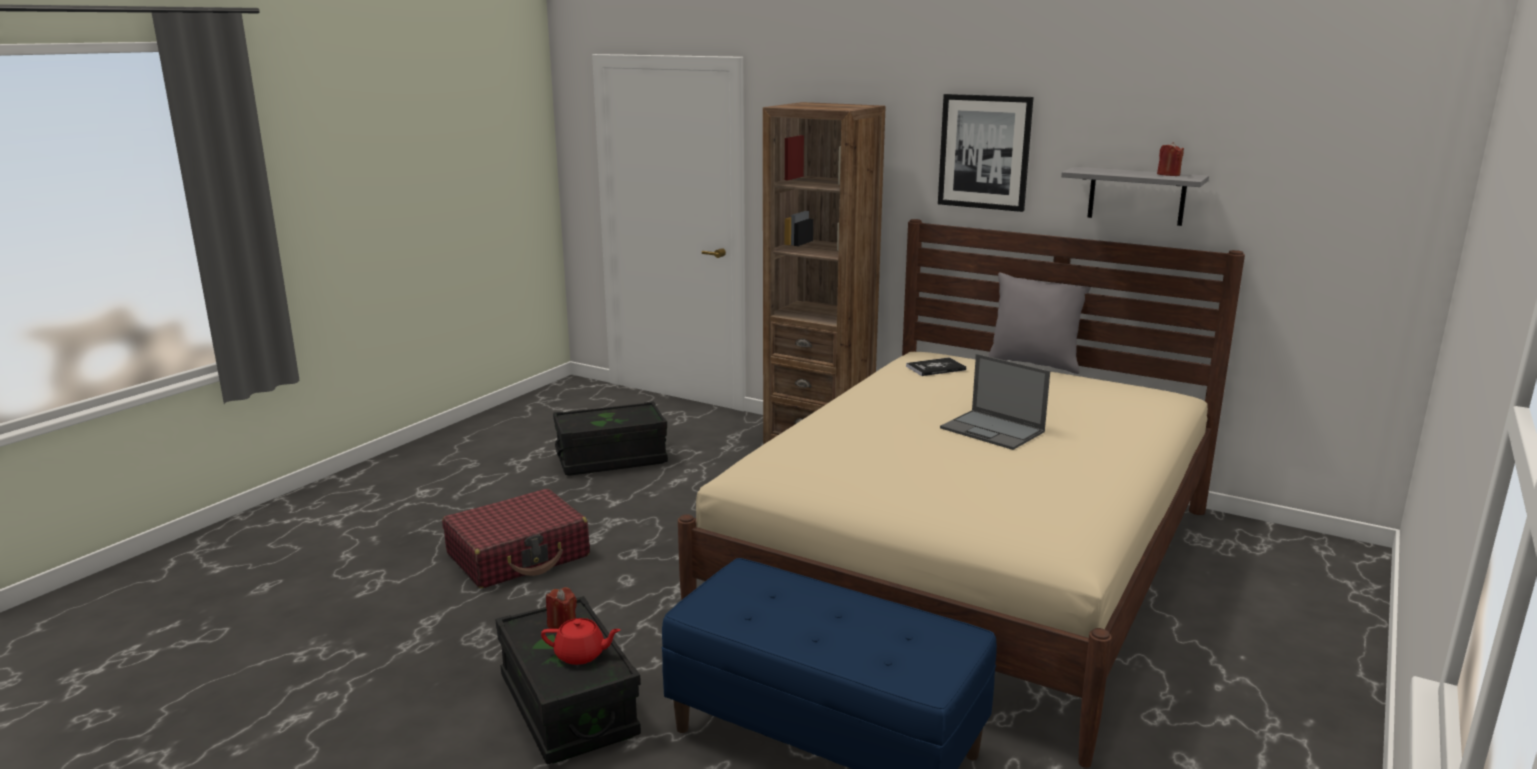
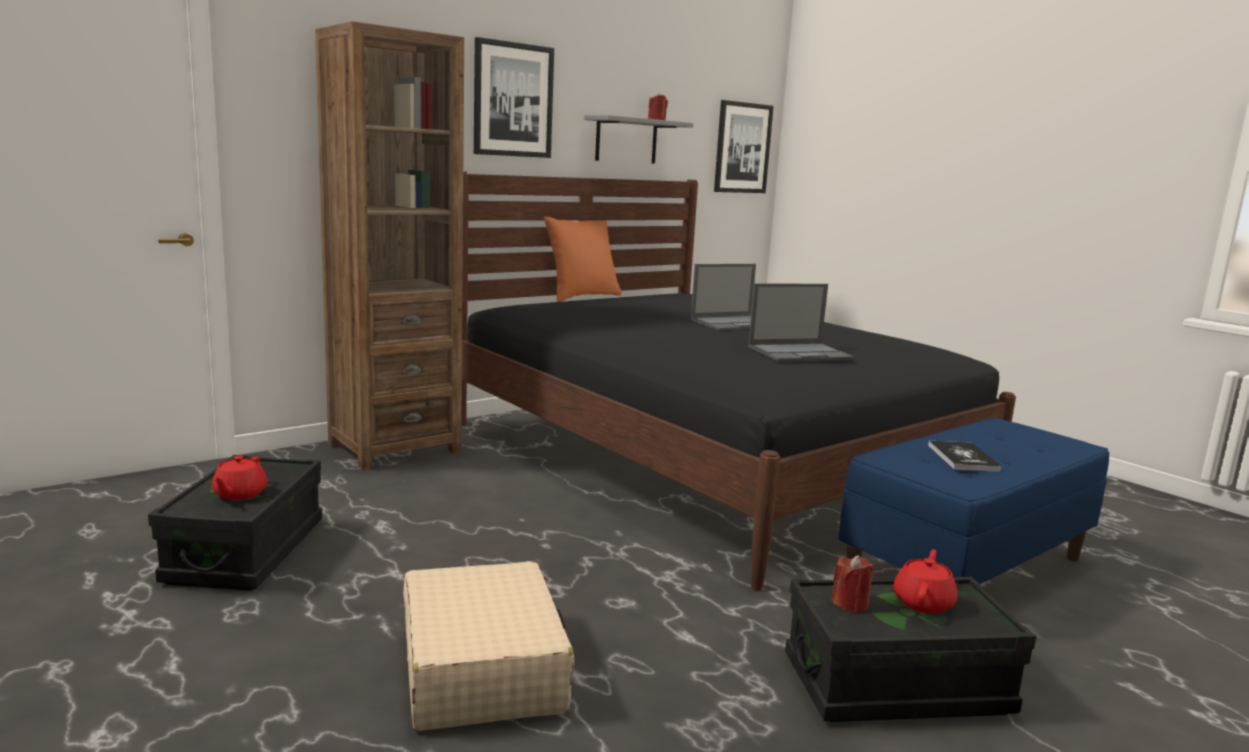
camera: 70 degrees left, 5 degrees down
red suitcase [442,489,590,588] -> beige suitcase [403,561,574,731]
beige bed [678,219,1245,768] -> black bed [461,171,1016,591]
book [906,357,966,376] -> book moved to [928,441,1002,472]
grey pillow [988,272,1091,374] -> orange pillow [544,217,622,302]
none -> red teapot [212,455,267,500]
none -> picture [714,100,774,193]
none -> laptop [748,283,854,362]

